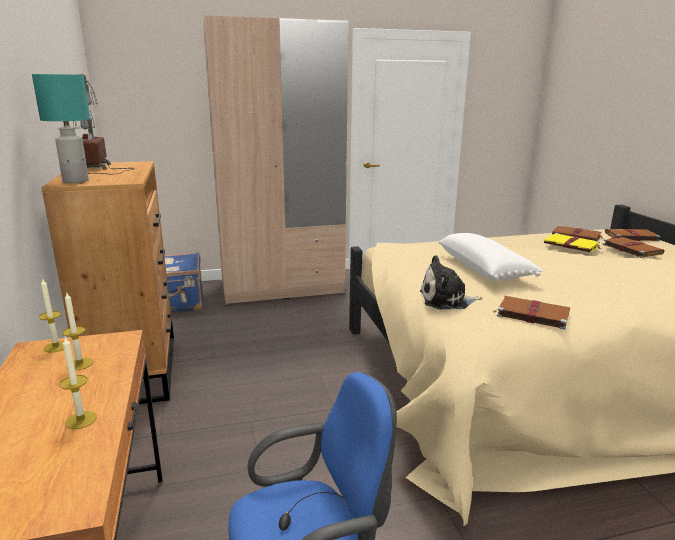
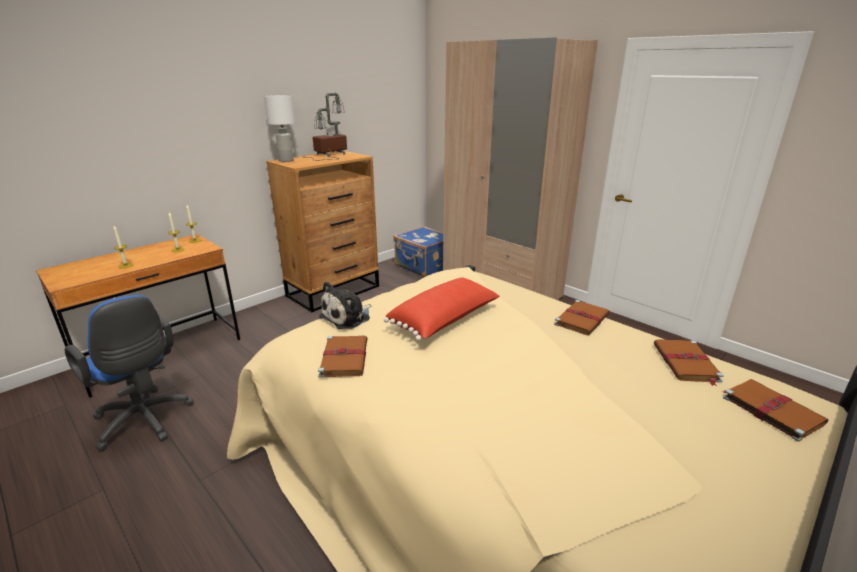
camera: 60 degrees right, 5 degrees up
turquoise table lamp [32,74,90,183] -> white table lamp [264,95,296,162]
plush toy [420,255,483,309] -> plush toy turned 105 degrees counterclockwise [319,281,372,329]
white pillow [439,233,543,281] -> red pillow [384,277,500,341]
yellow book [544,233,602,252] -> none
brown book [602,237,665,258] -> brown book moved to [554,300,610,335]

